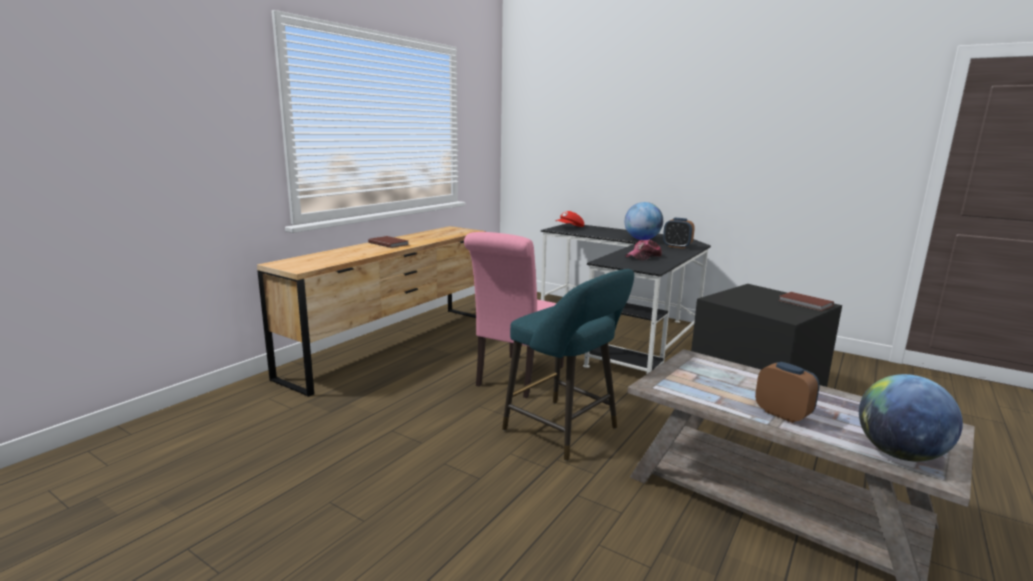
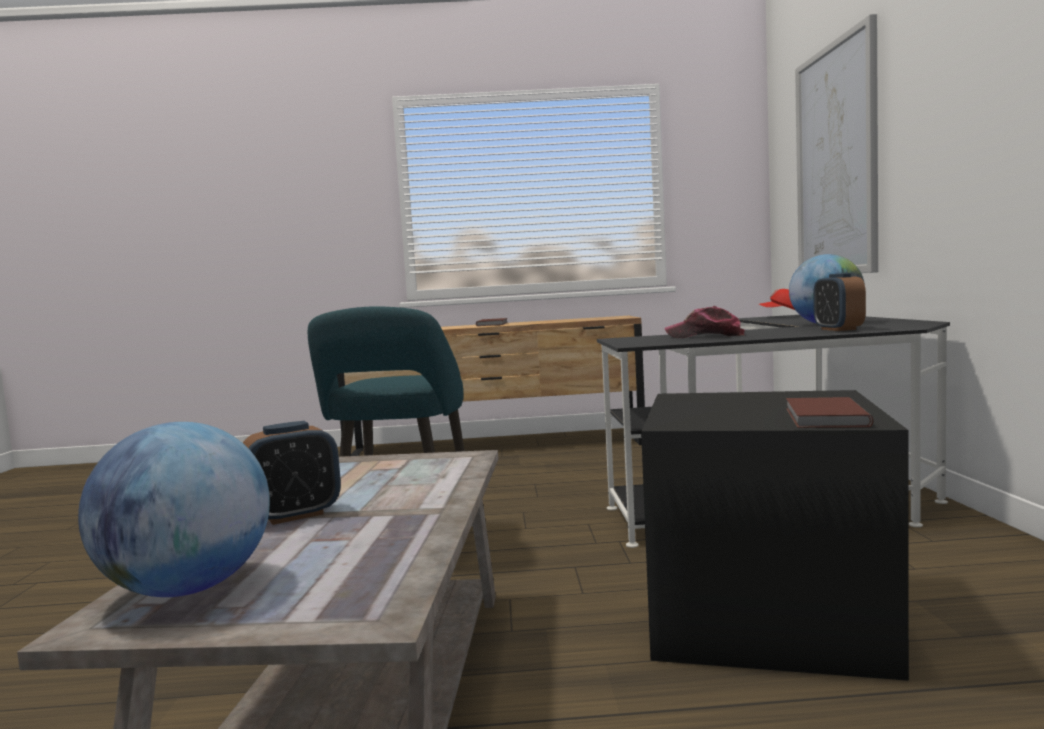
camera: 55 degrees right, 10 degrees down
pink chair [464,232,564,398] -> none
alarm clock [755,362,820,423] -> alarm clock turned 45 degrees clockwise [243,421,341,525]
none -> picture [795,14,878,273]

